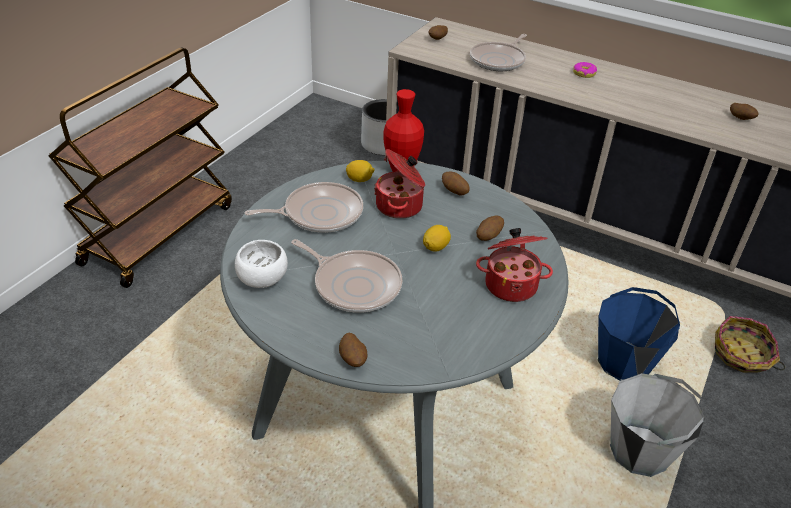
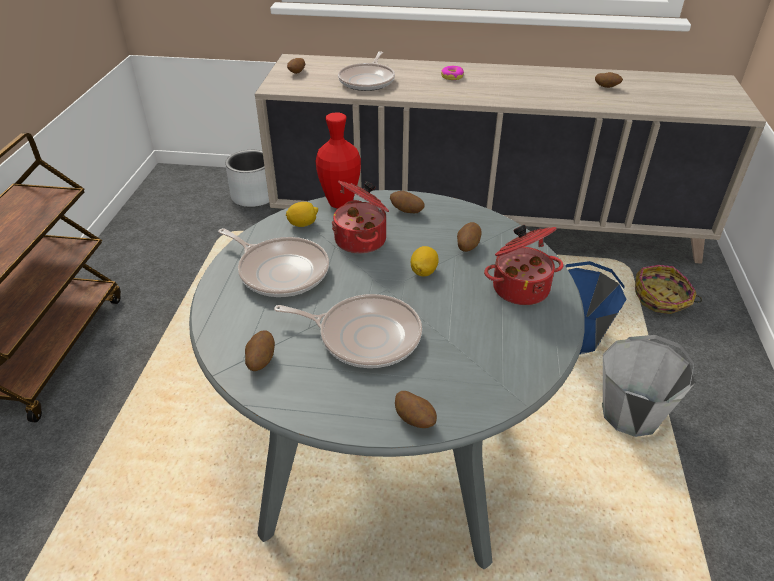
camera: 20 degrees left, 0 degrees up
white bowl [235,240,288,288] -> potato [245,330,275,371]
frying pan [245,182,363,233] -> frying pan turned 75 degrees clockwise [218,228,329,297]

